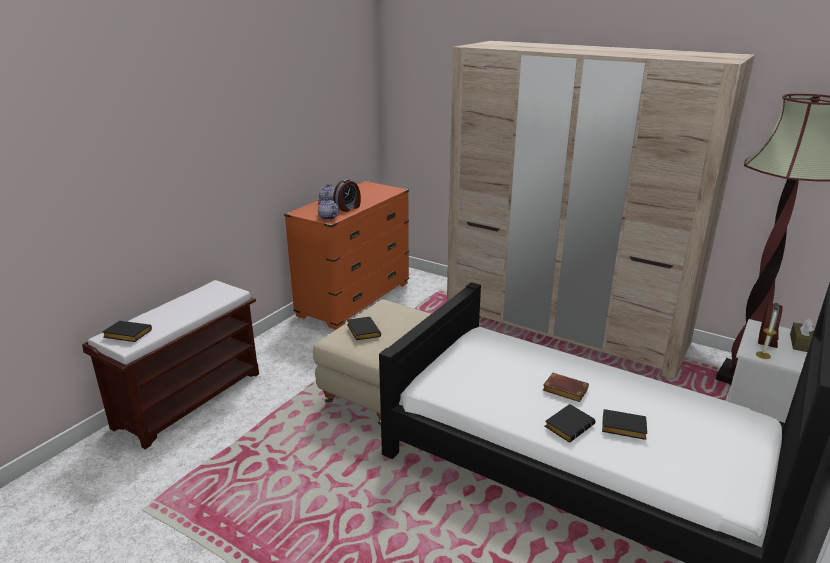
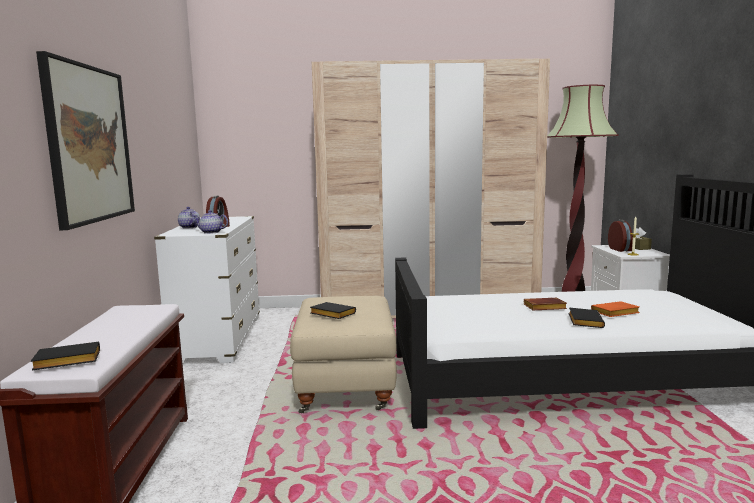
camera: 35 degrees left, 15 degrees down
orange dresser [284,181,409,330] -> white dresser [154,216,260,364]
black book [602,409,647,440] -> orange book [591,301,640,317]
none -> picture [36,51,135,230]

